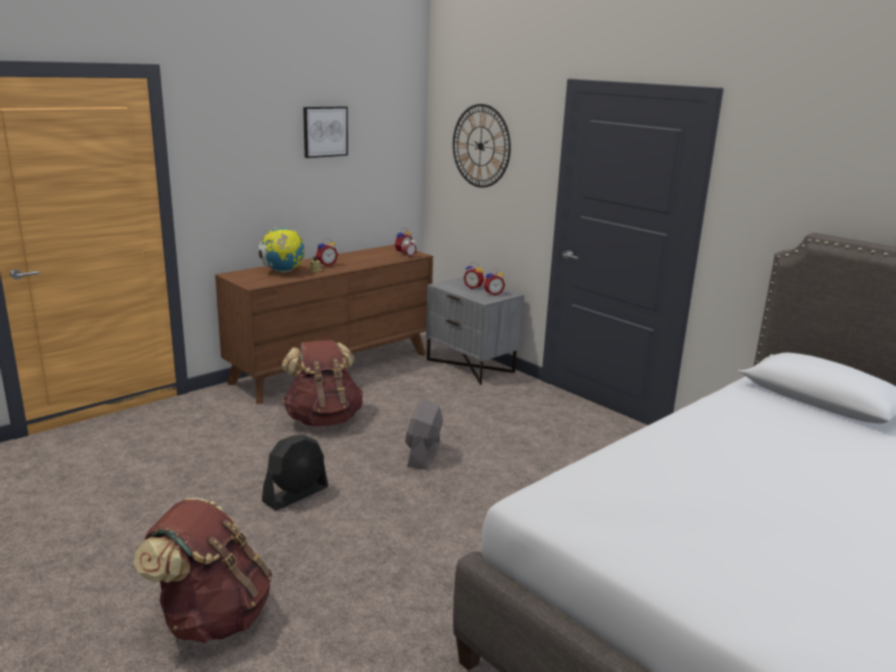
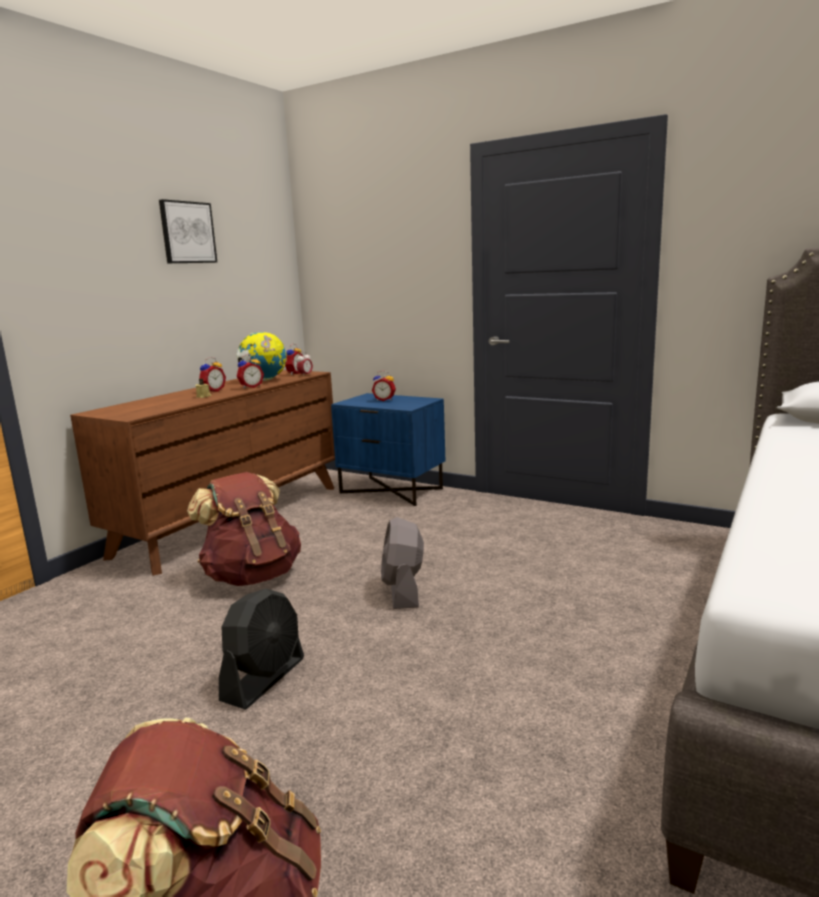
camera: 15 degrees left, 5 degrees down
globe [259,228,305,272] -> globe moved to [236,332,287,381]
grey nightstand [426,277,524,385] -> blue nightstand [331,393,446,506]
wall clock [453,104,511,188] -> none
alarm clock [483,268,505,296] -> alarm clock moved to [236,354,264,389]

